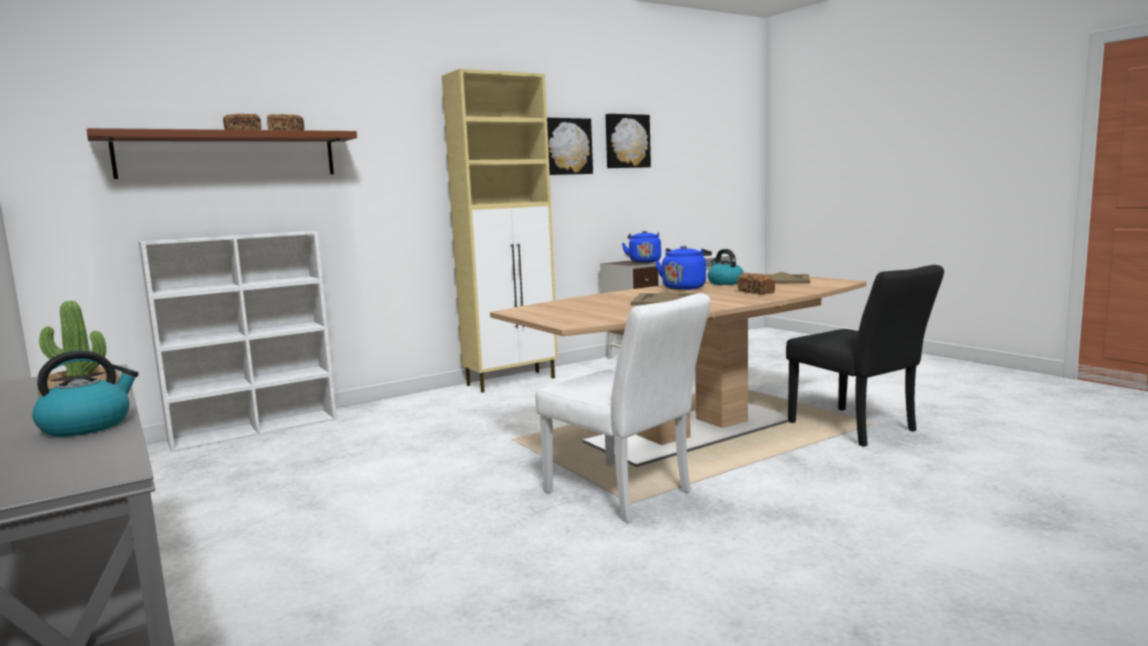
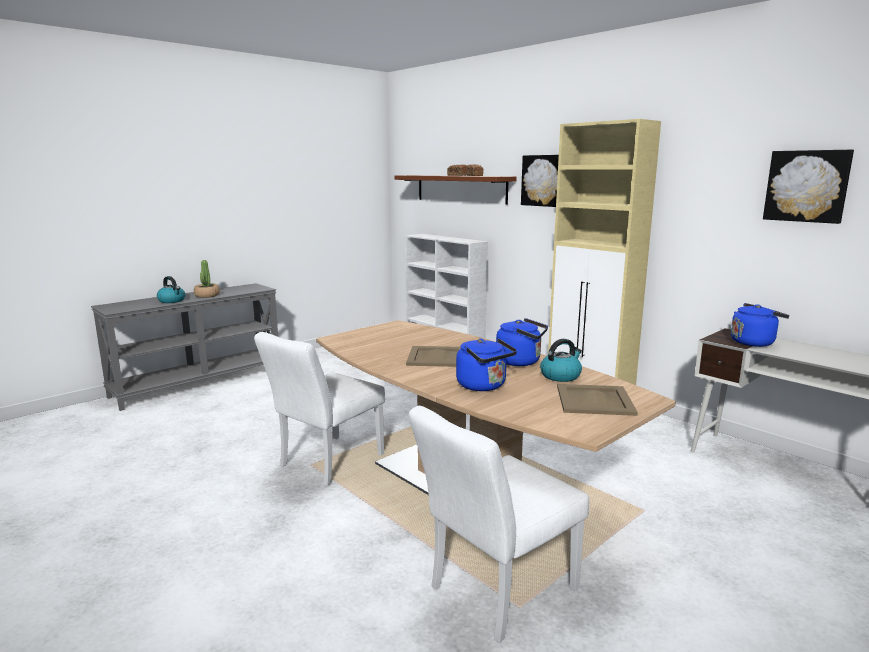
camera: 80 degrees right, 5 degrees up
picture [547,118,593,175] -> picture moved to [521,155,559,207]
bread [737,273,775,295] -> blue kettle [456,338,517,391]
black chair [786,265,944,447] -> white chair [409,406,589,643]

